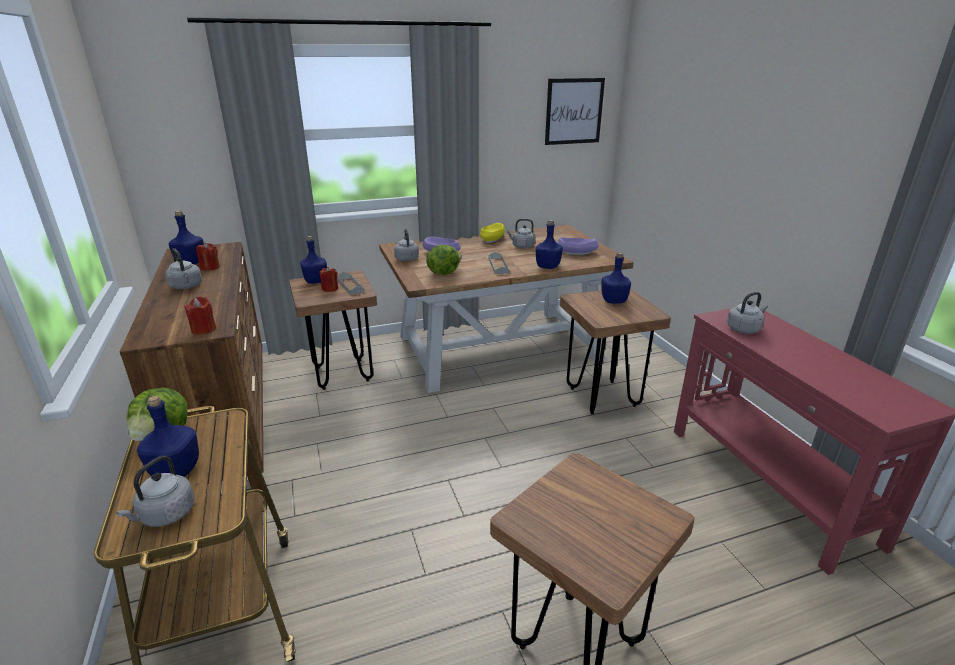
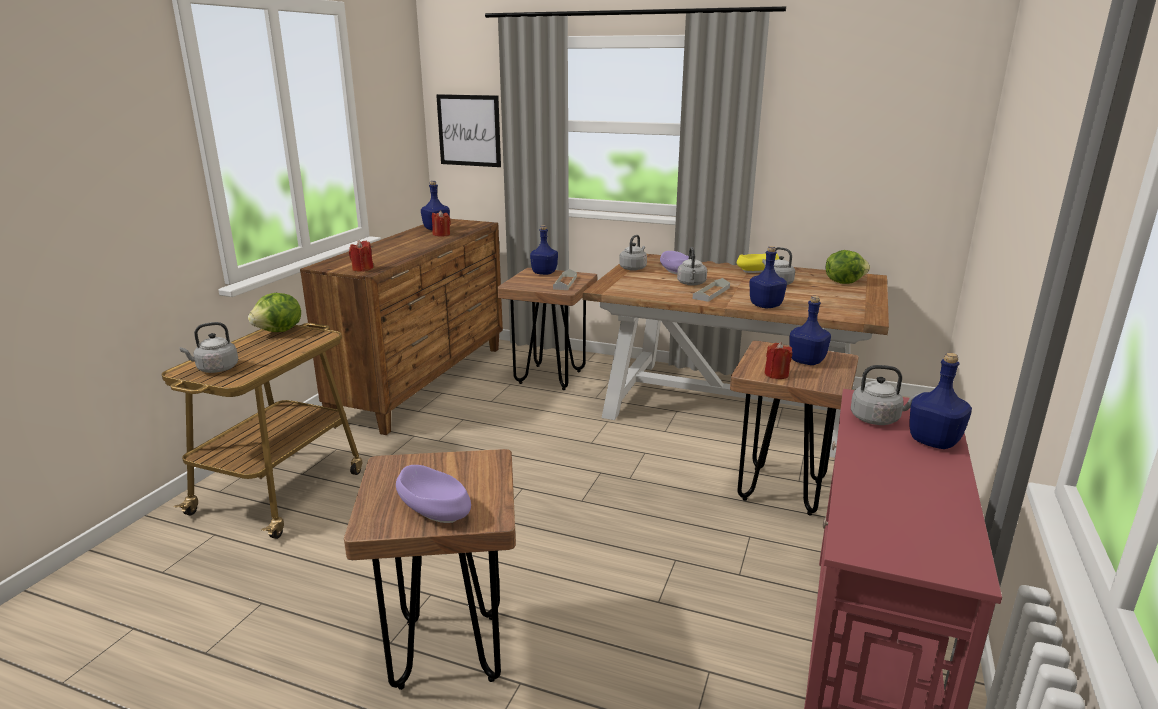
camera: 40 degrees right, 5 degrees down
blue bottle [137,396,199,477] -> blue bottle moved to [910,353,972,449]
grey kettle [165,248,202,289] -> grey kettle moved to [677,247,707,286]
red candle [320,267,338,292] -> red candle moved to [764,342,793,379]
lettuce [426,245,462,275] -> lettuce moved to [826,250,870,284]
picture [545,78,605,145] -> picture moved to [436,94,501,167]
purple bowl [557,237,599,255] -> purple bowl moved to [396,465,471,523]

